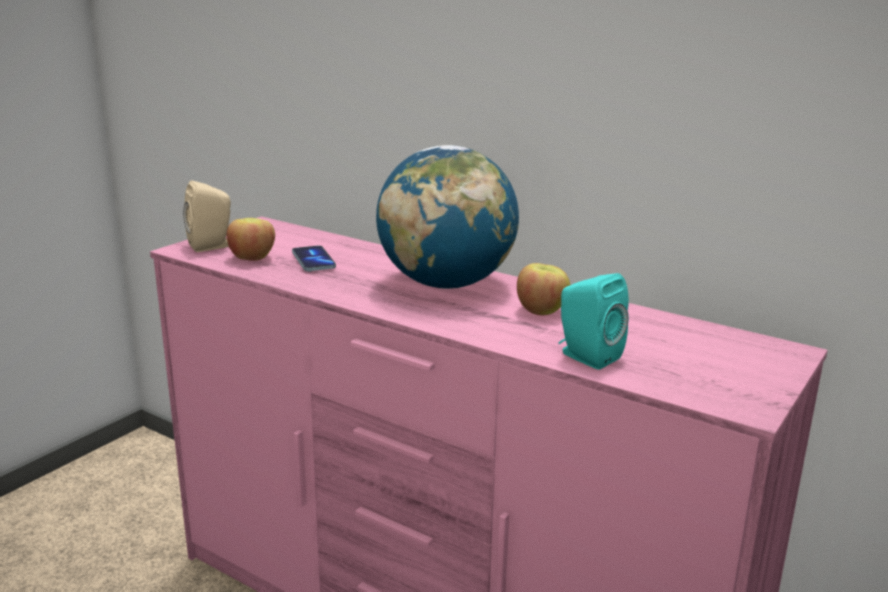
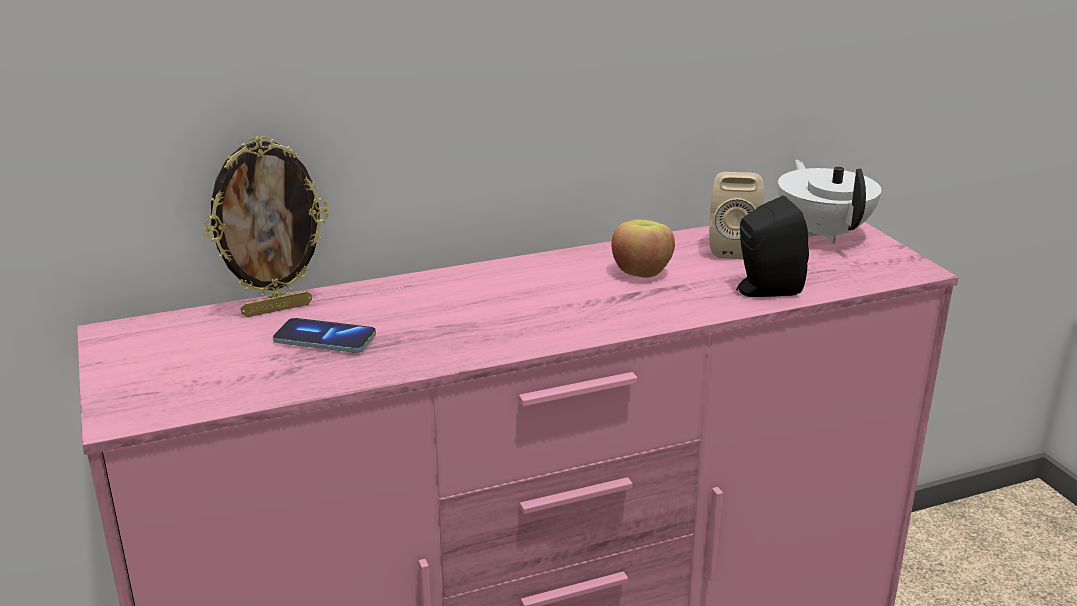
camera: 55 degrees left, 5 degrees up
beige speaker [183,180,231,252] -> beige speaker moved to [709,172,764,259]
apple [227,218,275,261] -> none
globe [376,145,519,289] -> none
turquoise speaker [559,273,629,370] -> black speaker [736,196,809,297]
none -> picture frame [205,136,328,317]
none -> white teapot [778,160,881,243]

